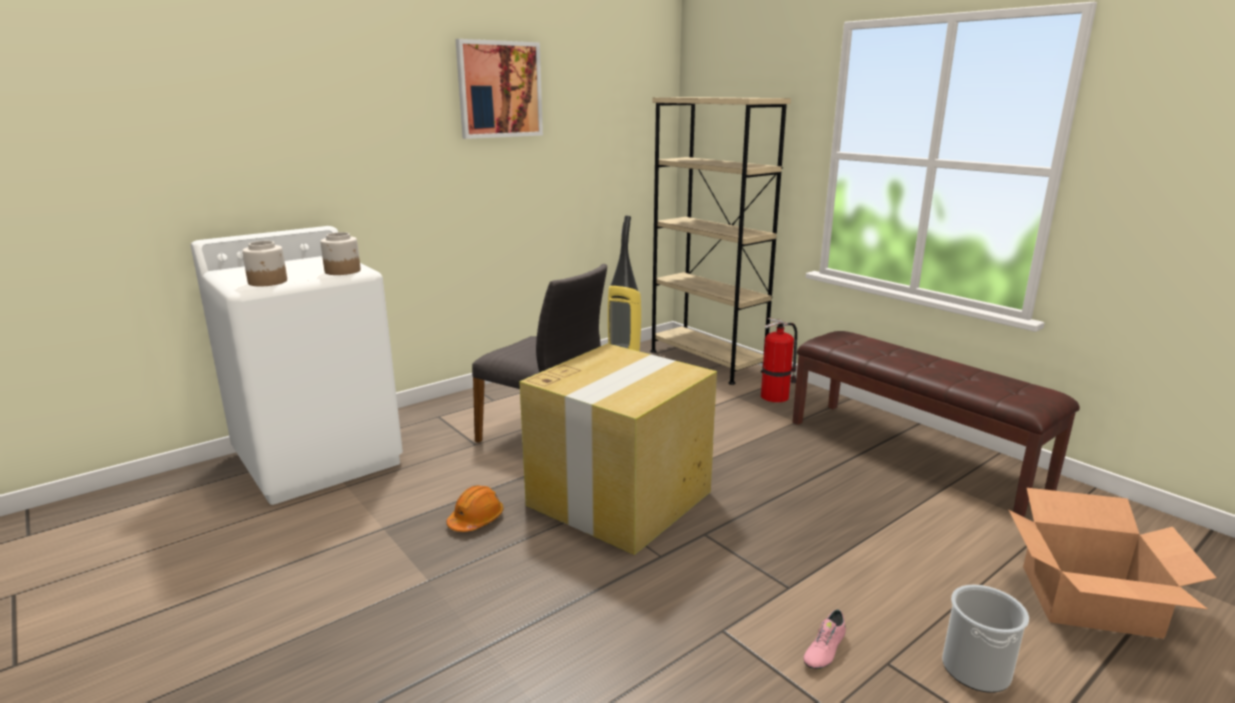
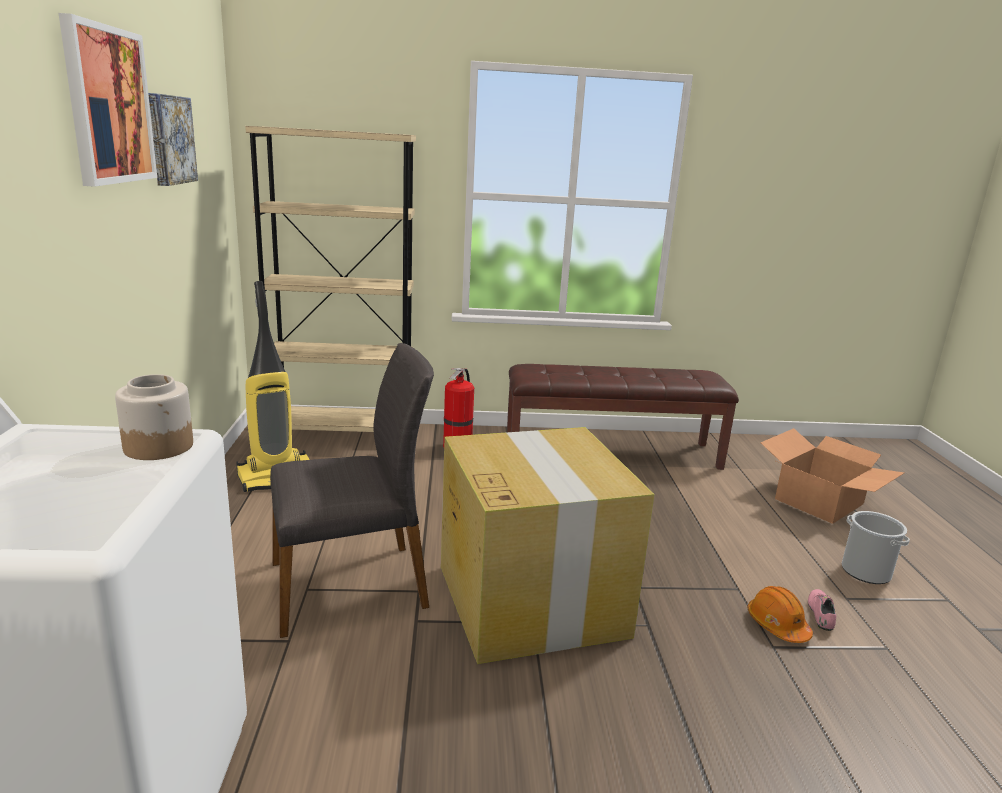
camera: 55 degrees left, 0 degrees up
jar [242,241,287,286] -> none
orange hard hat [446,485,504,532] -> orange hard hat moved to [747,586,813,643]
pink shoe [804,609,846,669] -> pink shoe turned 150 degrees counterclockwise [808,589,836,631]
none -> picture [148,93,198,186]

